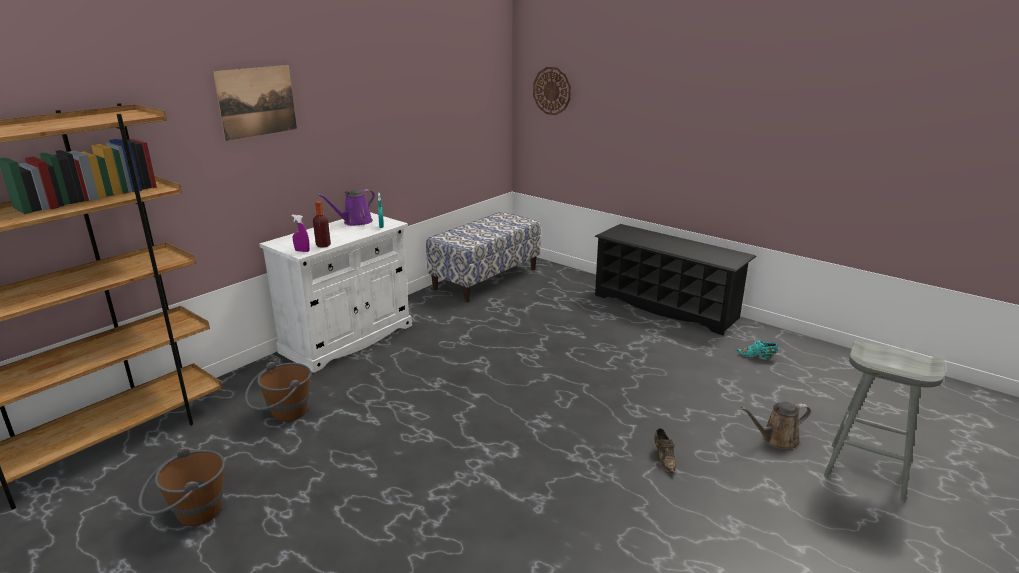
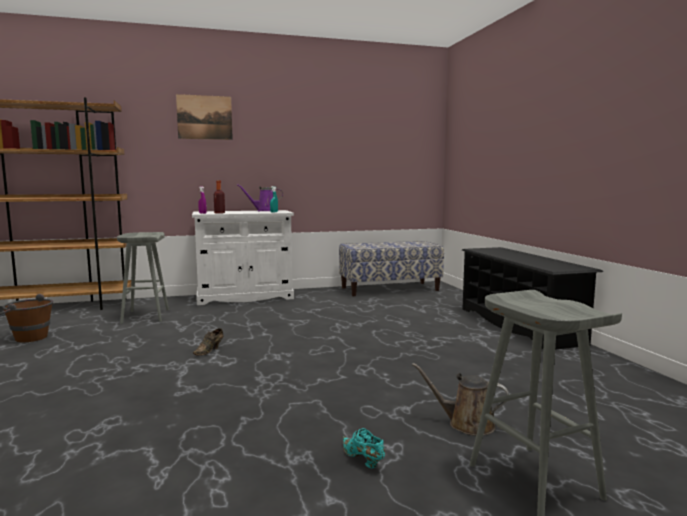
camera: 35 degrees right, 15 degrees down
brown bucket [245,362,311,422] -> grey stool [117,232,169,324]
wall clock [533,67,571,115] -> none
brown shoe [654,428,676,473] -> brown shoe moved to [193,328,224,356]
turquoise shoe [736,340,778,360] -> turquoise shoe moved to [342,428,385,468]

